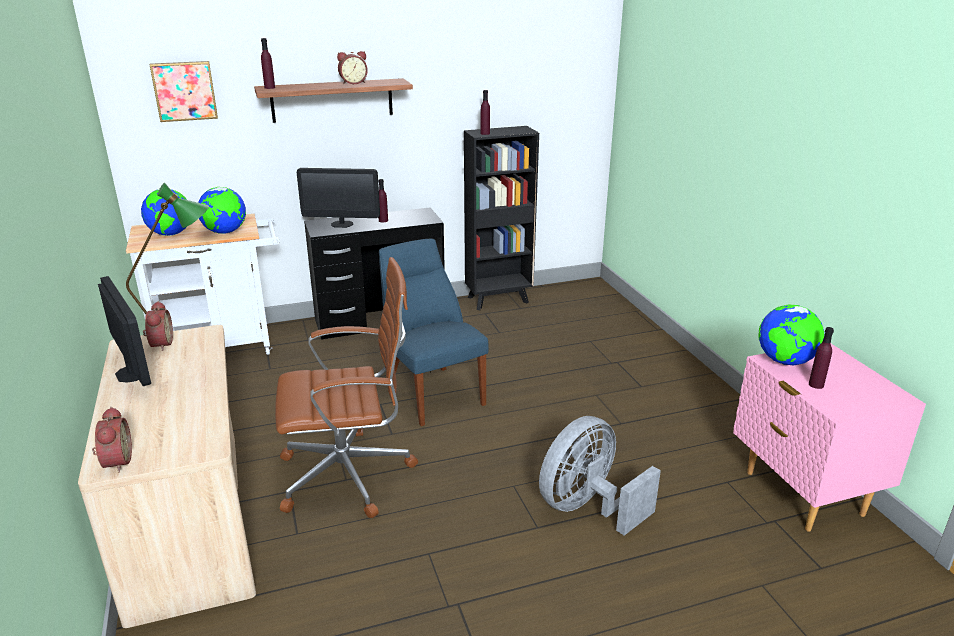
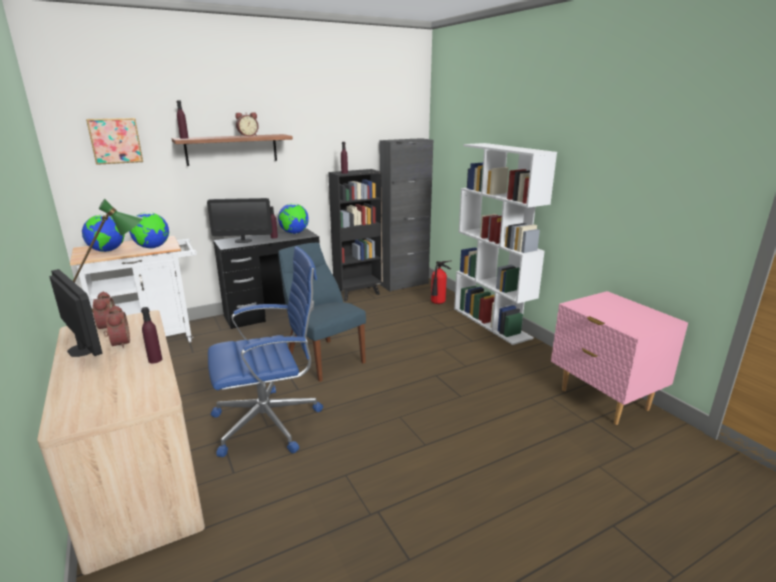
camera: 10 degrees left, 5 degrees down
alarm clock [92,407,132,473] -> alarm clock moved to [103,305,130,348]
brown office chair [275,257,418,518] -> blue office chair [208,246,323,457]
grey fan [539,416,661,536] -> none
globe [758,305,824,365] -> globe moved to [278,203,309,234]
purple bottle [809,327,834,389] -> purple bottle moved to [141,307,162,363]
none -> black cabinet [380,138,433,292]
none -> fire extinguisher [431,260,452,304]
none -> white bookcase [454,143,557,345]

